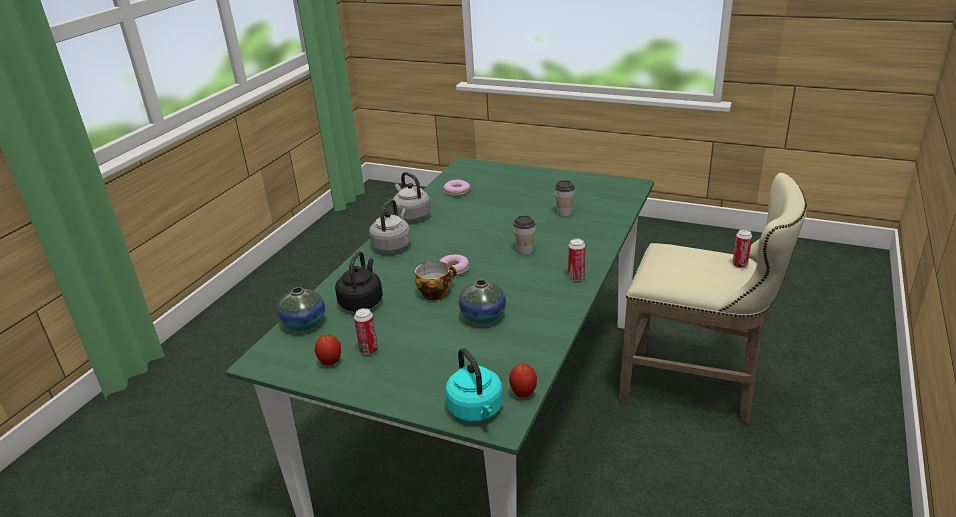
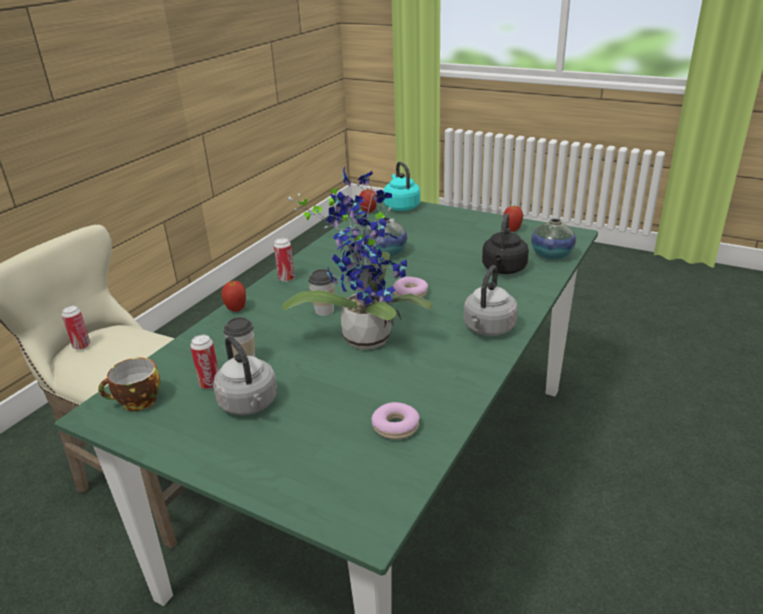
camera: 175 degrees left, 0 degrees up
can [354,308,378,355] -> can moved to [190,335,218,389]
grey kettle [393,172,431,221] -> grey kettle moved to [213,336,277,415]
cup [415,261,457,300] -> cup moved to [98,357,160,411]
none -> apple [221,281,246,312]
none -> potted plant [282,167,433,350]

